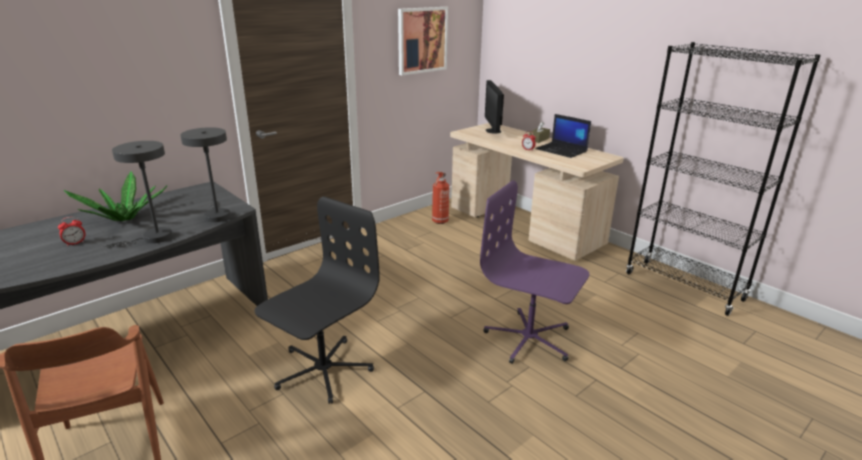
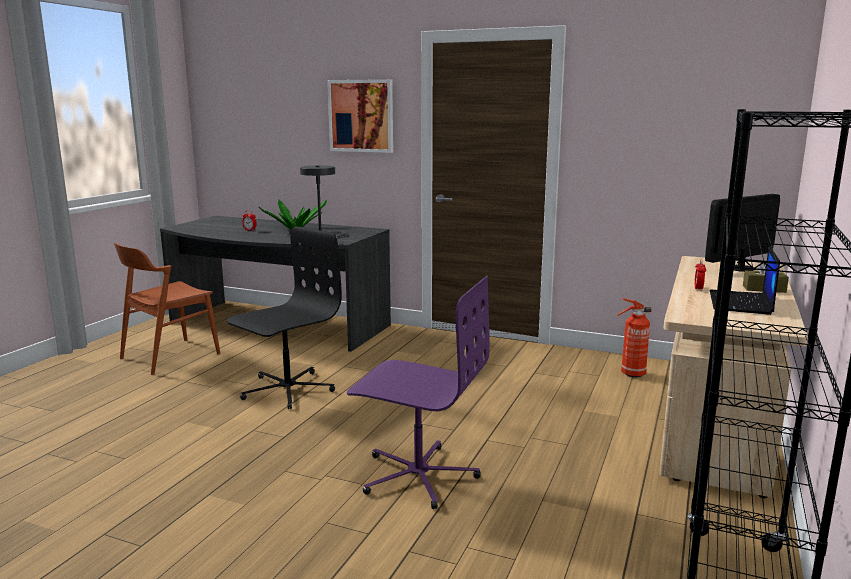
camera: 65 degrees right, 10 degrees down
grey table lamp [104,141,173,248] -> none
black office chair [255,196,380,404] -> black office chair turned 60 degrees counterclockwise [227,226,342,409]
picture [398,7,448,75] -> picture moved to [327,79,393,153]
purple office chair [480,180,589,364] -> purple office chair turned 105 degrees clockwise [347,276,490,509]

